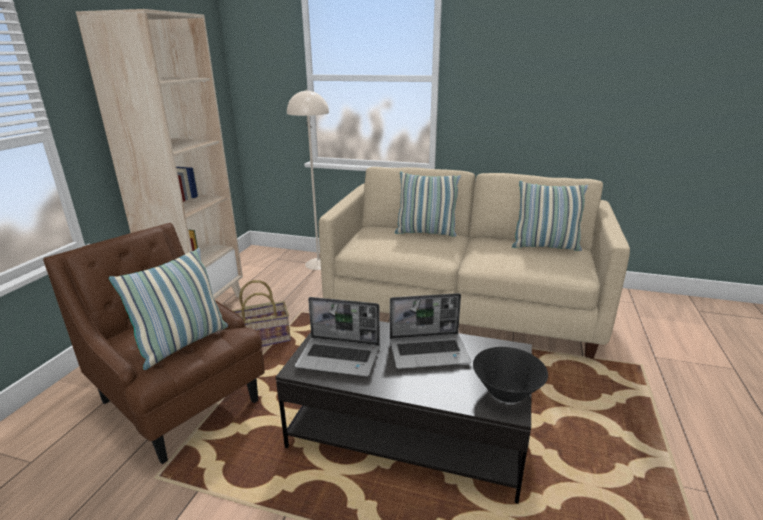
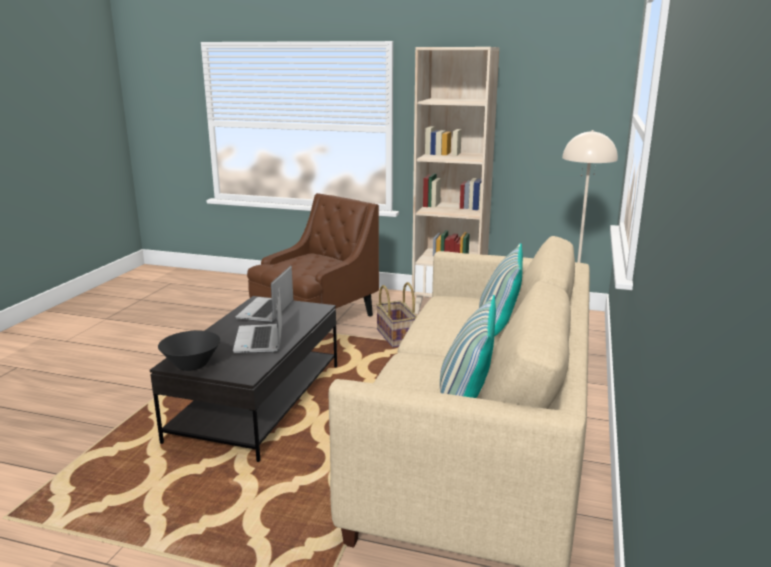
camera: 90 degrees right, 5 degrees down
pillow [109,248,228,370] -> none

